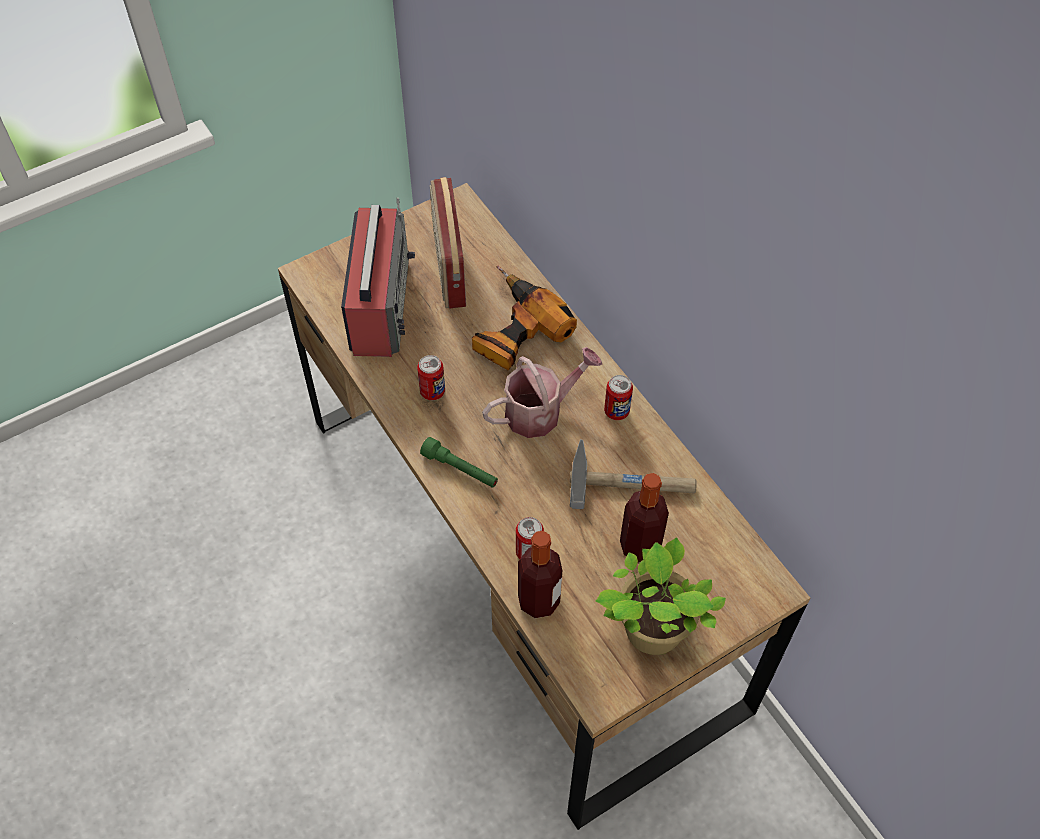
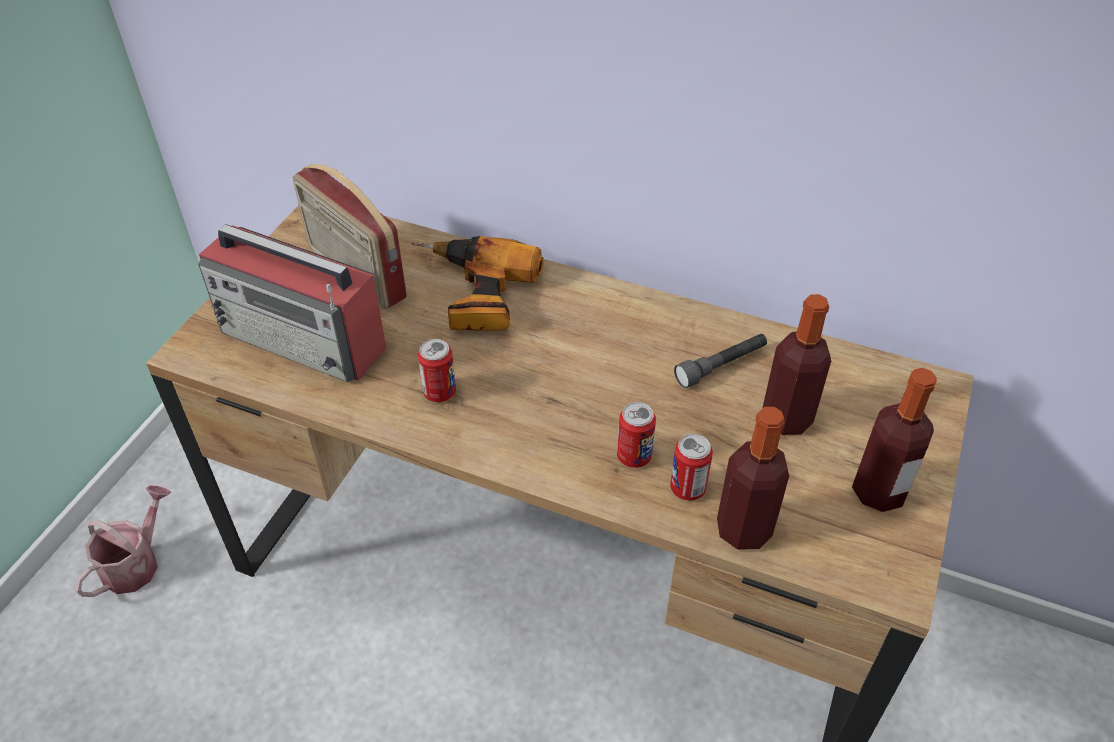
camera: 35 degrees left, 10 degrees down
radio [341,198,415,357] -> radio turned 150 degrees clockwise [198,224,386,382]
green flashlight [420,437,498,488] -> none
watering can [482,347,602,438] -> watering can moved to [75,486,171,597]
hammer [570,440,697,509] -> grey flashlight [674,334,767,388]
potted plant [596,537,726,655] -> bottle [852,368,937,512]
can [604,375,633,420] -> can moved to [617,402,656,468]

